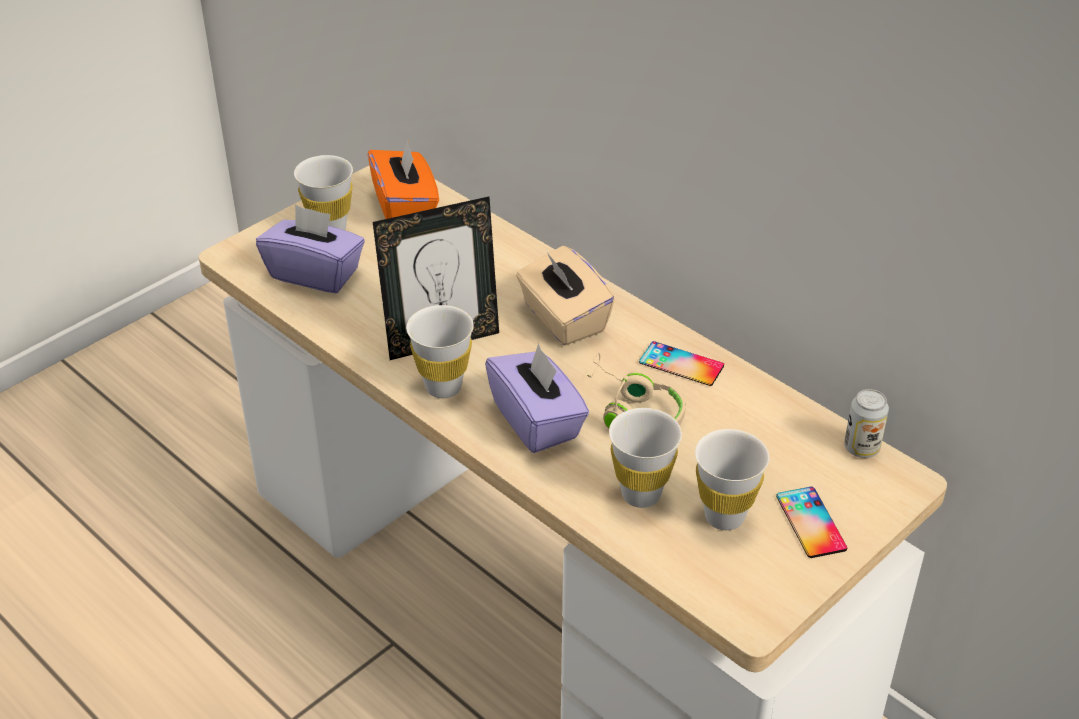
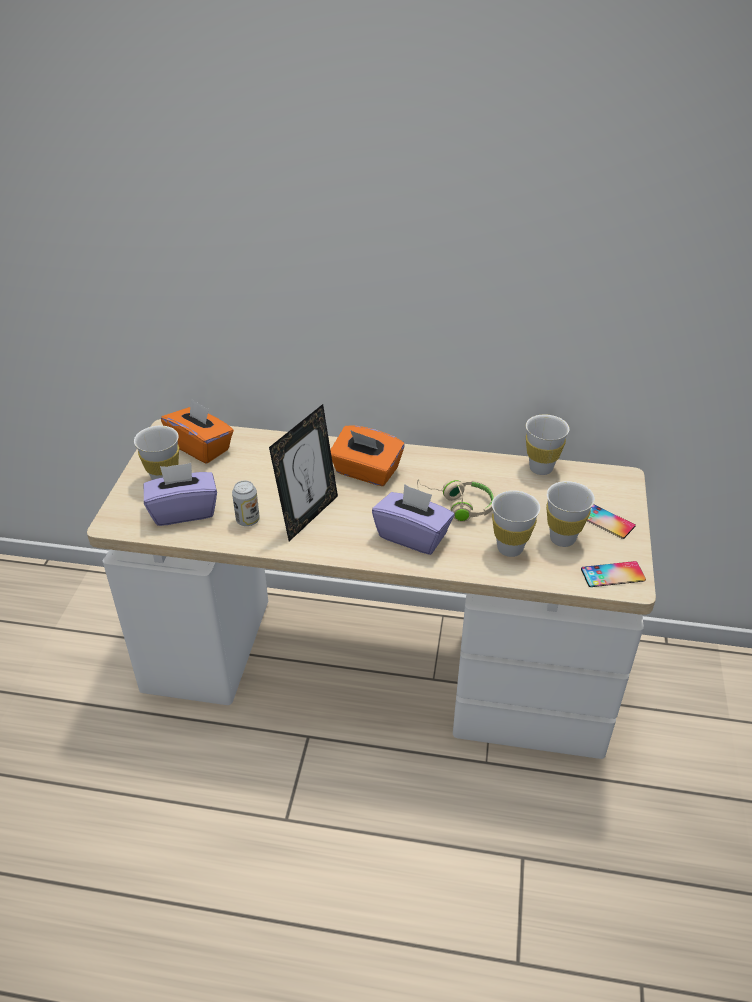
camera: 35 degrees left, 0 degrees up
white cup [406,305,474,398] -> white cup moved to [526,415,569,475]
beige tissue box [516,246,615,346] -> orange tissue box [331,426,405,486]
phone [639,341,724,386] -> phone moved to [581,561,646,587]
can [844,389,889,458] -> can moved to [232,481,260,526]

